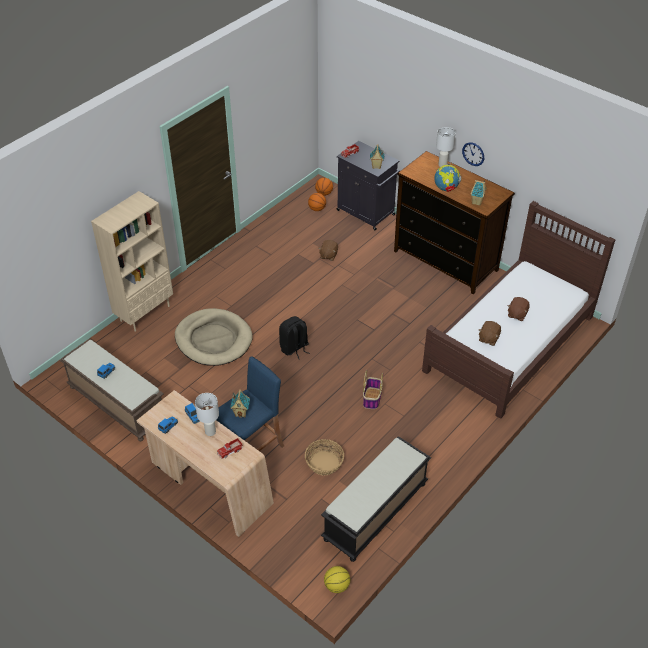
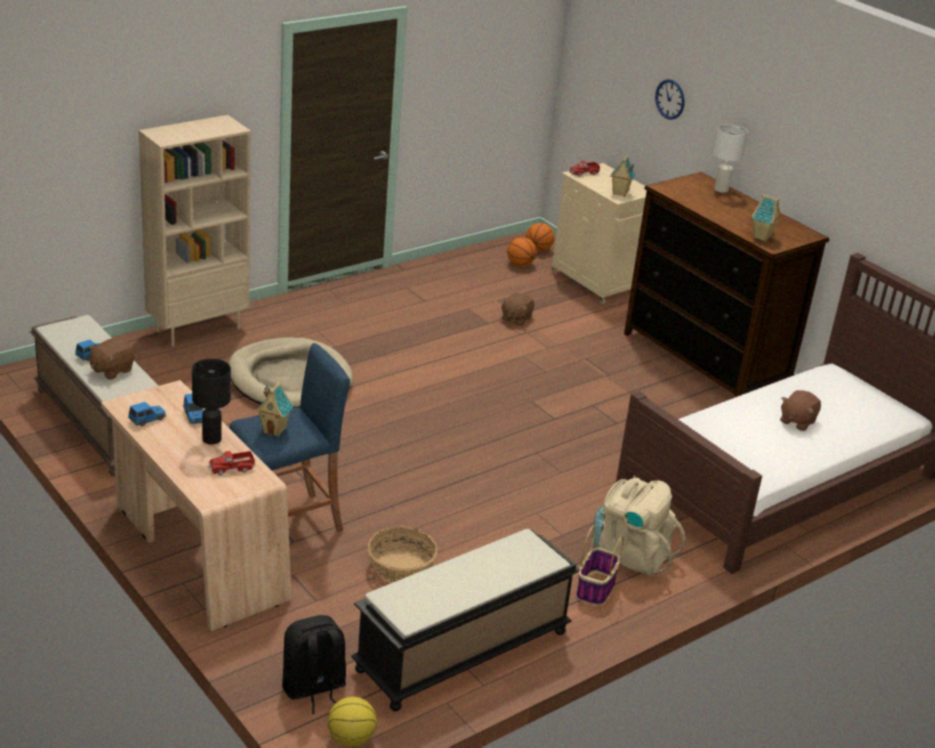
camera: 10 degrees right, 15 degrees down
white table lamp [195,393,219,436] -> black table lamp [192,359,231,445]
black backpack [279,316,310,360] -> black backpack moved to [282,615,346,714]
black cabinet [337,141,400,230] -> beige cabinet [551,163,647,305]
basket [363,370,383,409] -> basket moved to [576,526,624,605]
globe [434,163,462,192] -> none
wall clock [462,142,484,166] -> wall clock moved to [655,79,685,120]
brown plush toy [479,321,501,346] -> brown plush toy moved to [89,338,134,380]
none -> beige backpack [593,478,686,576]

